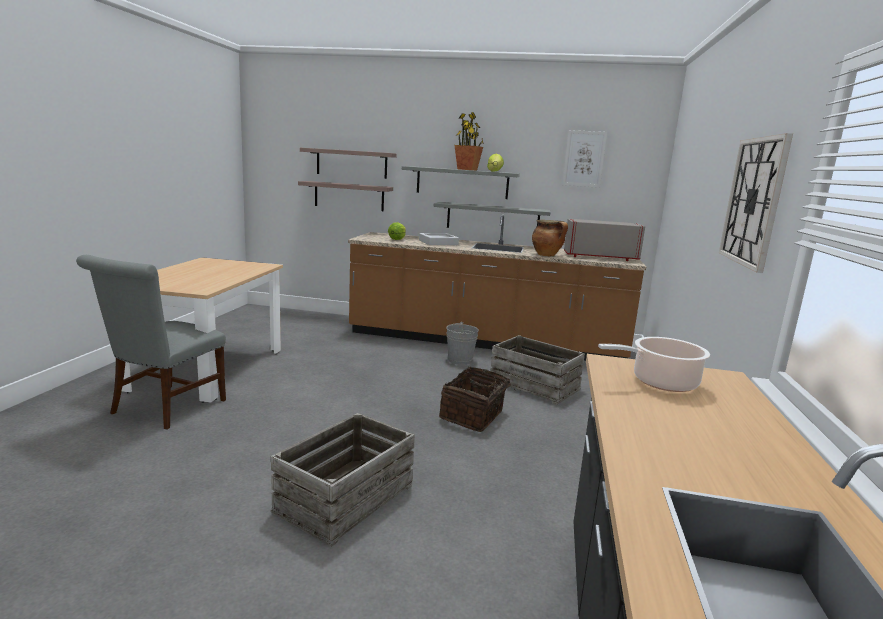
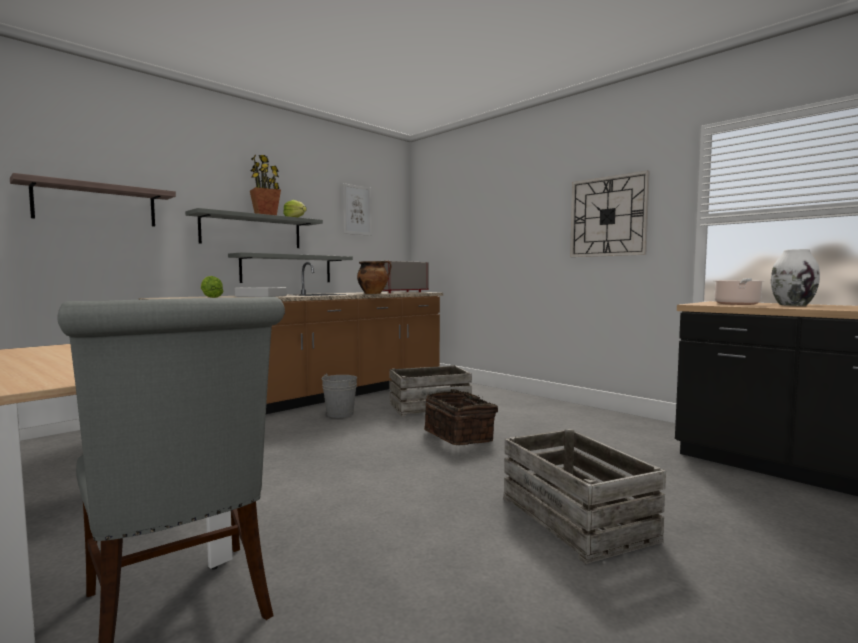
camera: 55 degrees left, 10 degrees down
shelf [298,181,393,211] -> none
none -> white vase [771,249,820,306]

